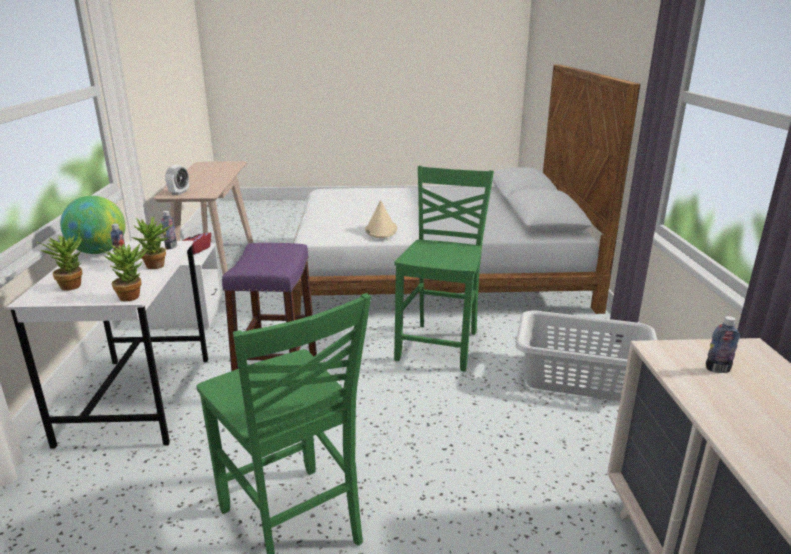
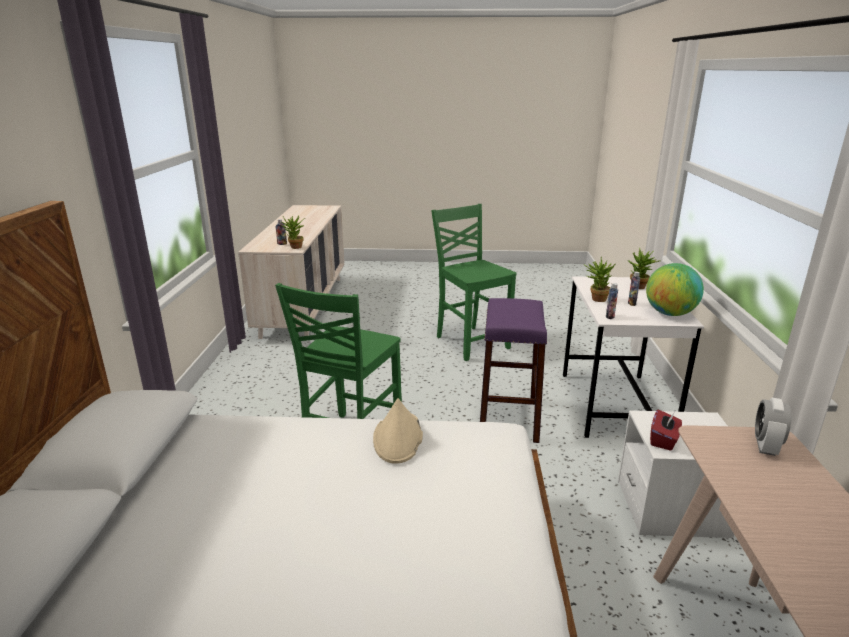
camera: 175 degrees left, 0 degrees up
potted plant [98,244,148,301] -> potted plant moved to [280,215,305,249]
grey laundry basket [515,310,657,401] -> none

